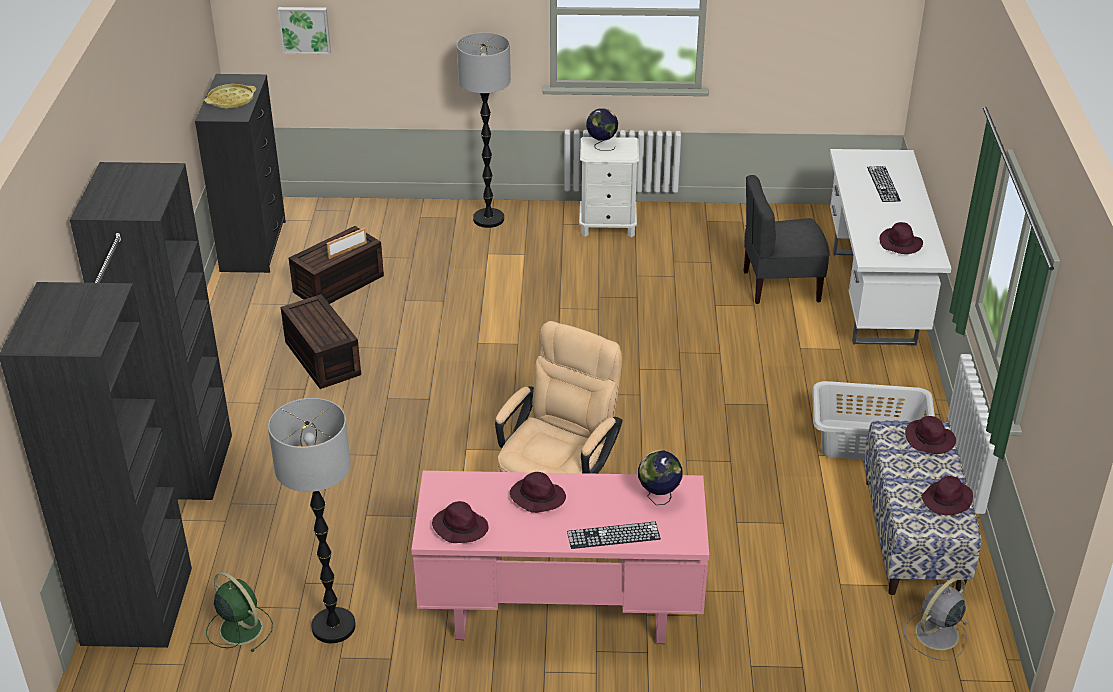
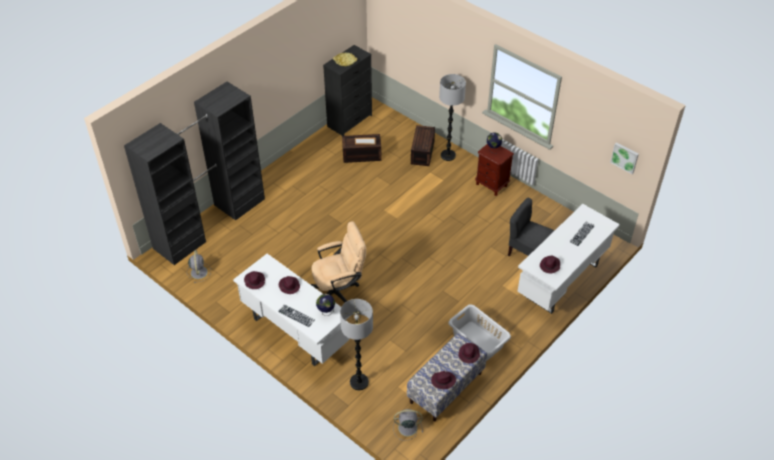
camera: 40 degrees right, 10 degrees up
green fan [206,572,273,652] -> grey fan [187,250,211,283]
floor lamp [268,398,356,643] -> floor lamp moved to [340,299,373,390]
picture [278,7,331,54] -> picture moved to [610,142,639,174]
brown storage box [281,294,361,389] -> brown storage box moved to [411,125,435,166]
pink desk [411,471,709,644] -> white desk [233,254,350,366]
white nightstand [579,137,639,237] -> brown nightstand [475,144,514,196]

